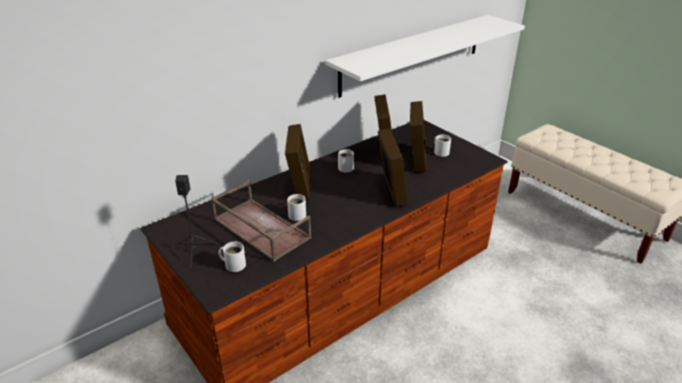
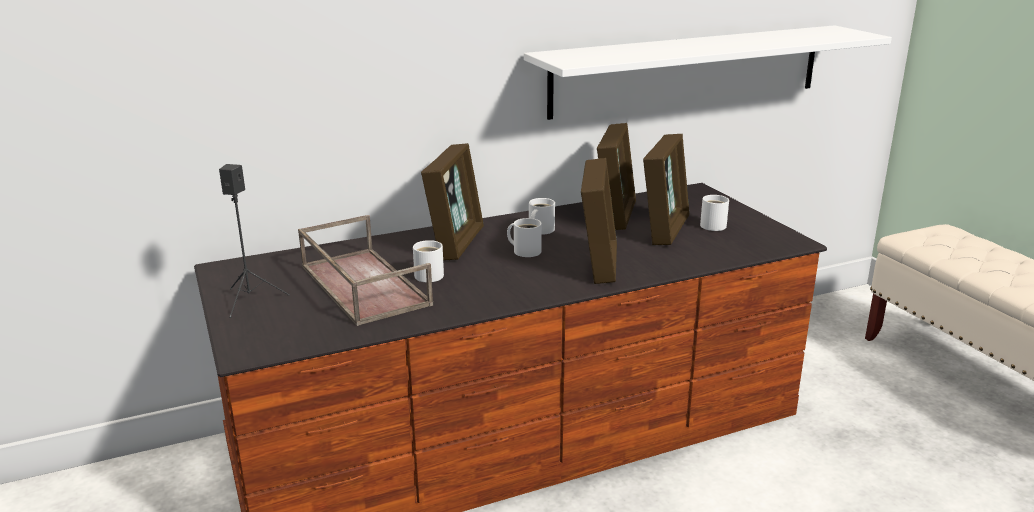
camera: 15 degrees right, 10 degrees down
white mug [218,242,246,272] -> white mug moved to [507,218,542,257]

